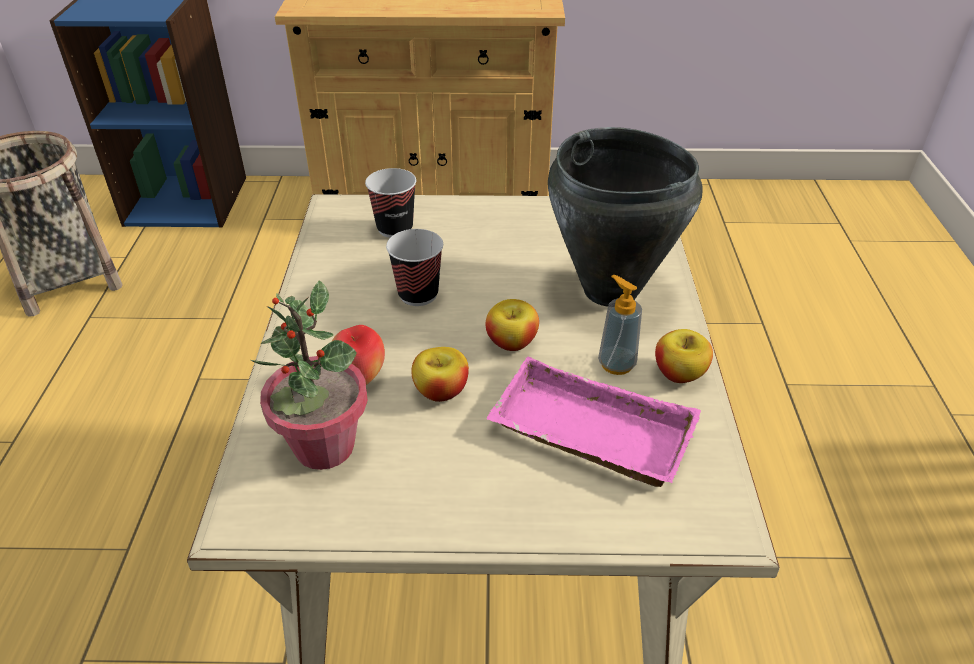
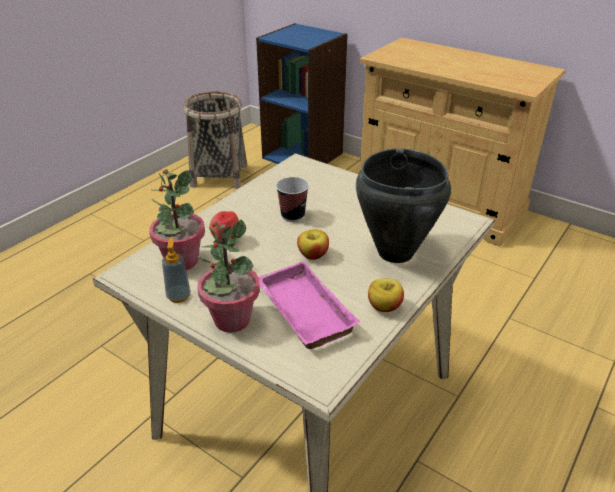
camera: 35 degrees right, 5 degrees down
cup [365,168,416,238] -> none
apple [411,347,469,402] -> none
soap dispenser [598,275,642,375] -> soap dispenser moved to [162,237,191,303]
none -> potted plant [197,219,260,333]

